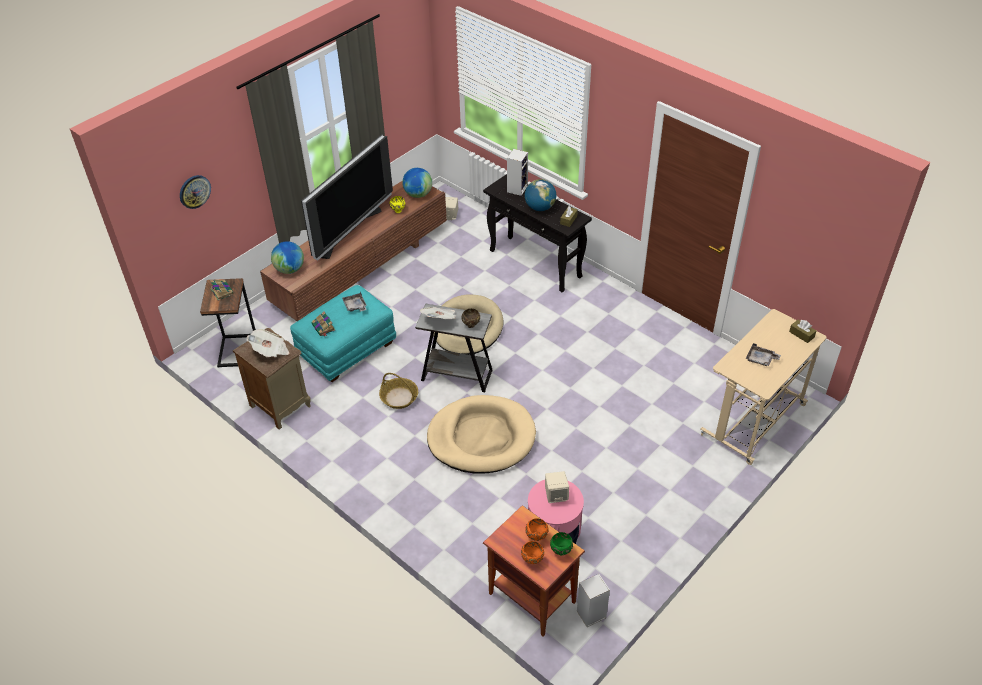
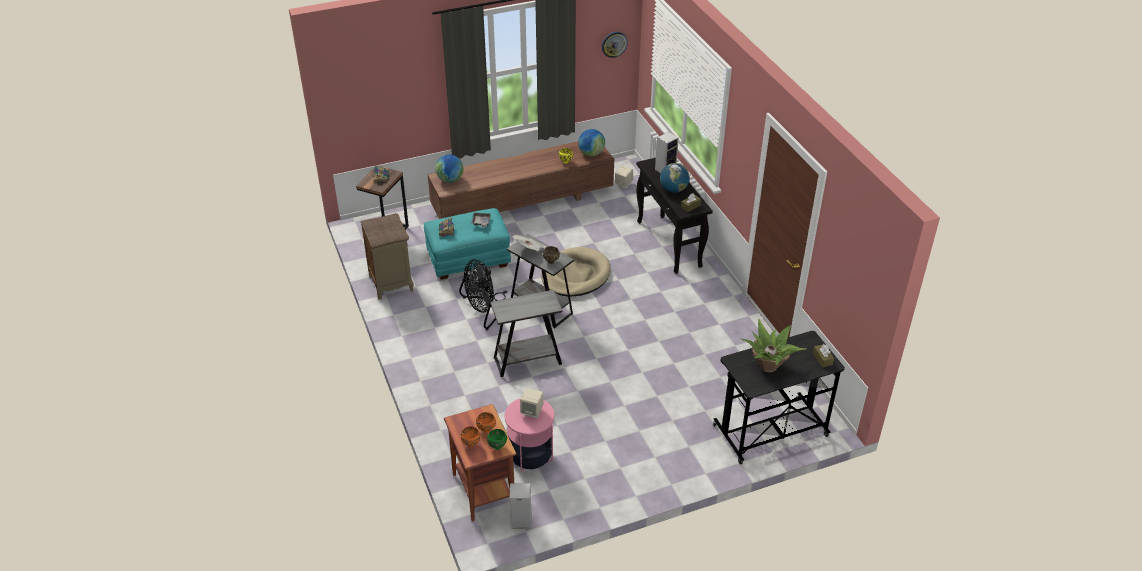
camera: 25 degrees right, 5 degrees down
wall clock [180,175,211,209] -> wall clock moved to [602,32,628,58]
newspaper [247,329,289,357] -> none
television [301,134,393,260] -> none
basket [379,373,418,409] -> black fan [459,259,507,331]
beige dog bed [427,395,536,474] -> grey side table [490,290,562,377]
beige desk [700,309,826,465] -> black desk [713,331,845,465]
grey tray [746,343,781,366] -> potted plant [741,319,807,373]

